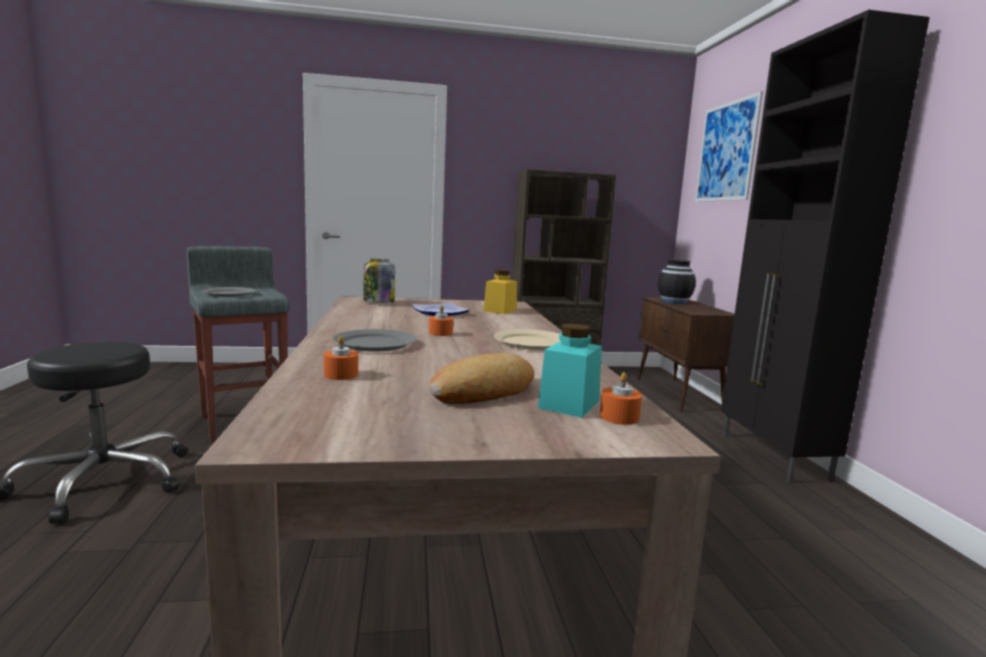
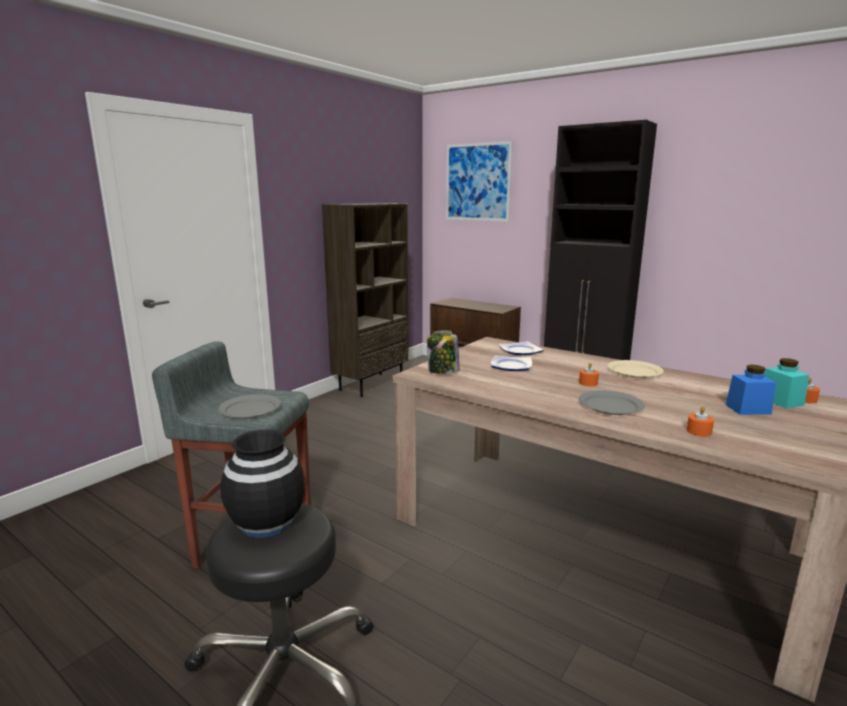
camera: 45 degrees left, 5 degrees up
bread [429,353,534,404] -> blue jar [726,365,776,415]
yellow jar [484,270,517,314] -> plate [498,341,544,355]
black vase [658,260,696,304] -> black vase moved to [220,429,304,538]

